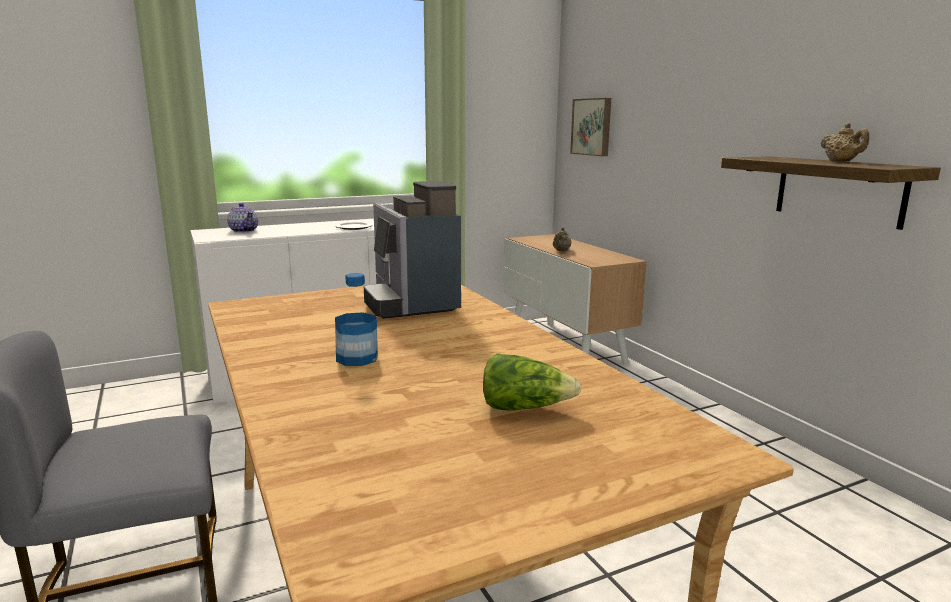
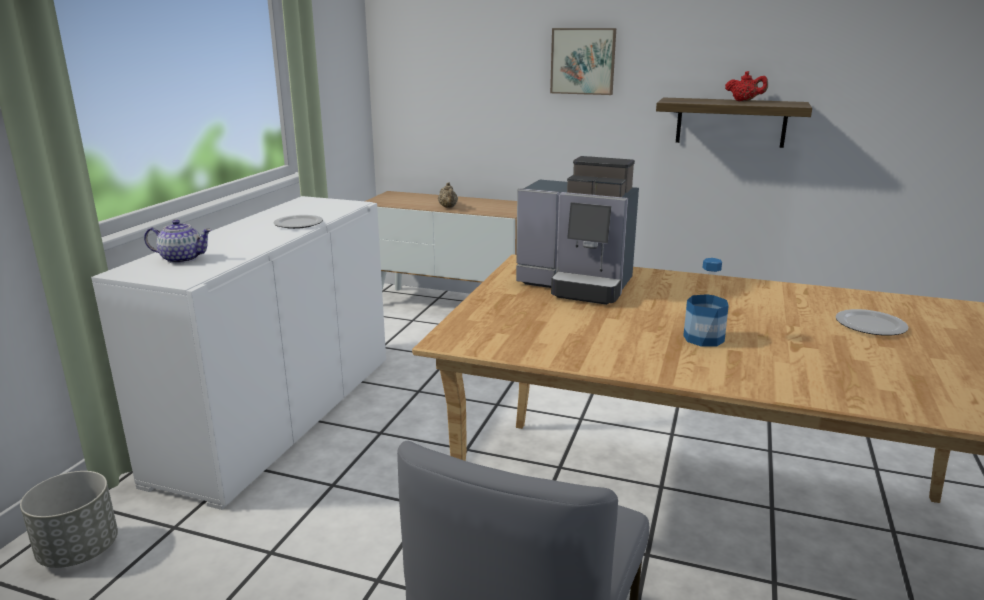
camera: 45 degrees left, 5 degrees up
lettuce [483,353,581,410] -> plate [835,309,908,336]
picture [570,98,611,156] -> picture moved to [550,28,616,95]
beige teapot [820,123,869,162] -> red teapot [725,71,768,101]
none -> grey planter [20,471,118,568]

